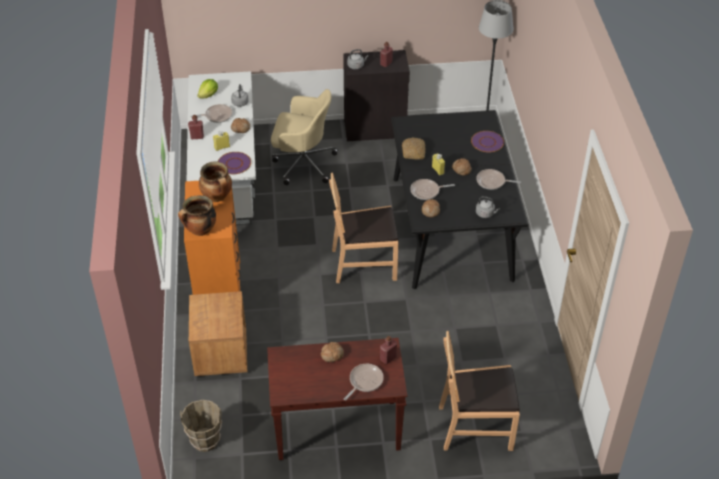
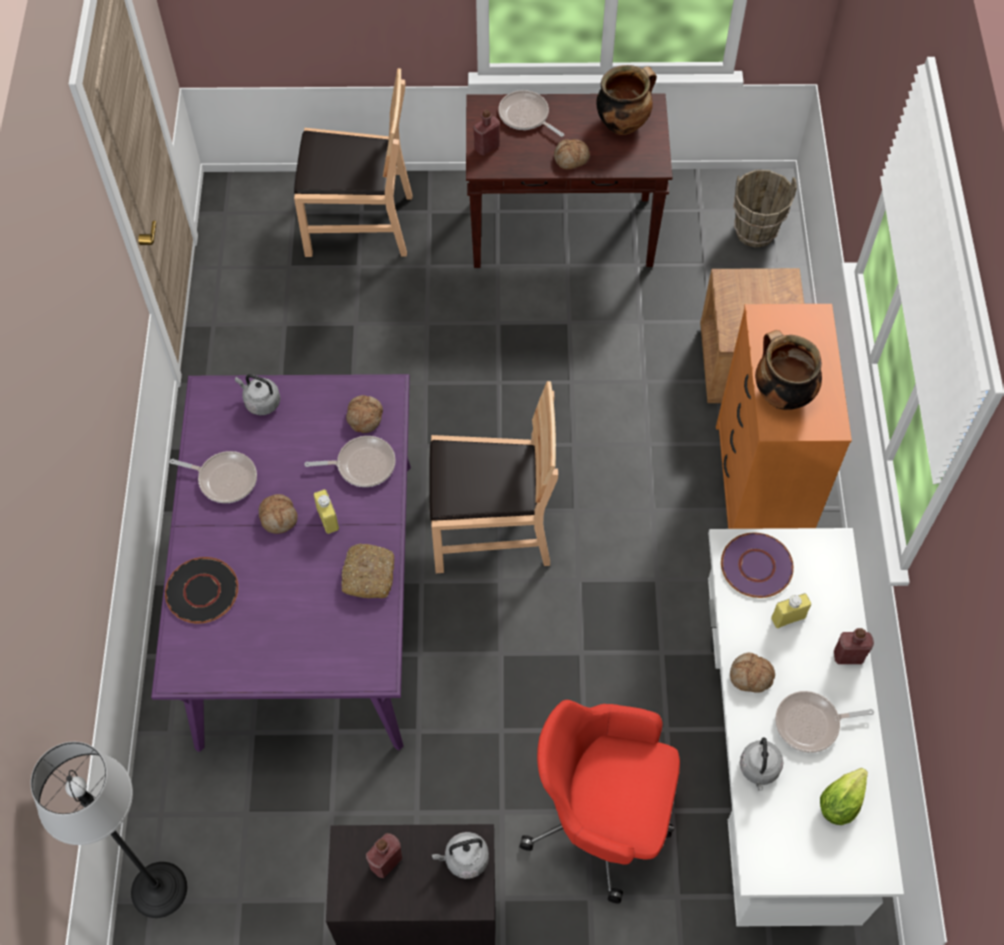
camera: 175 degrees left, 15 degrees up
cooking pot [178,195,216,236] -> cooking pot moved to [596,65,657,135]
beige office chair [271,89,338,185] -> red office chair [520,700,680,903]
frying pan [344,364,384,400] -> frying pan turned 90 degrees clockwise [498,90,564,137]
black dining table [391,111,529,289] -> purple dining table [151,374,411,752]
purple plate [471,131,504,153] -> black plate [165,557,238,624]

